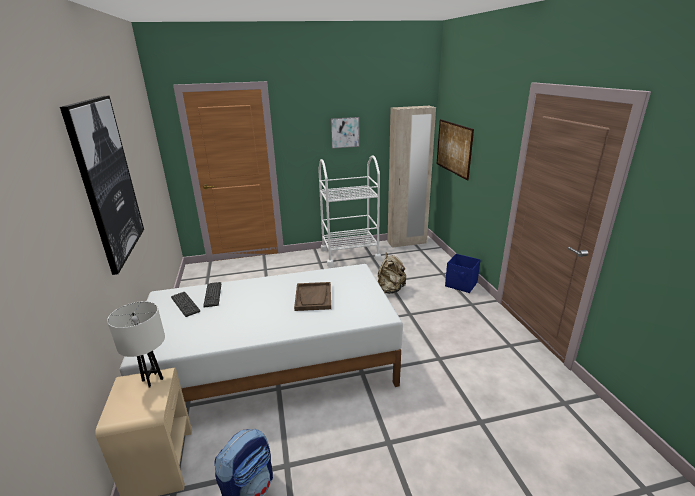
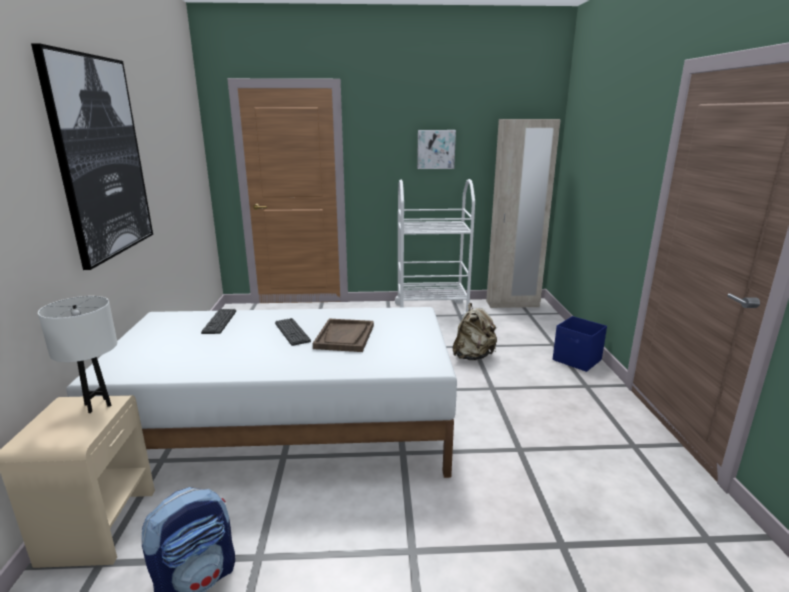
camera: 10 degrees right, 5 degrees down
keyboard [171,292,200,317] -> keyboard moved to [275,318,311,346]
picture [437,119,474,181] -> none

